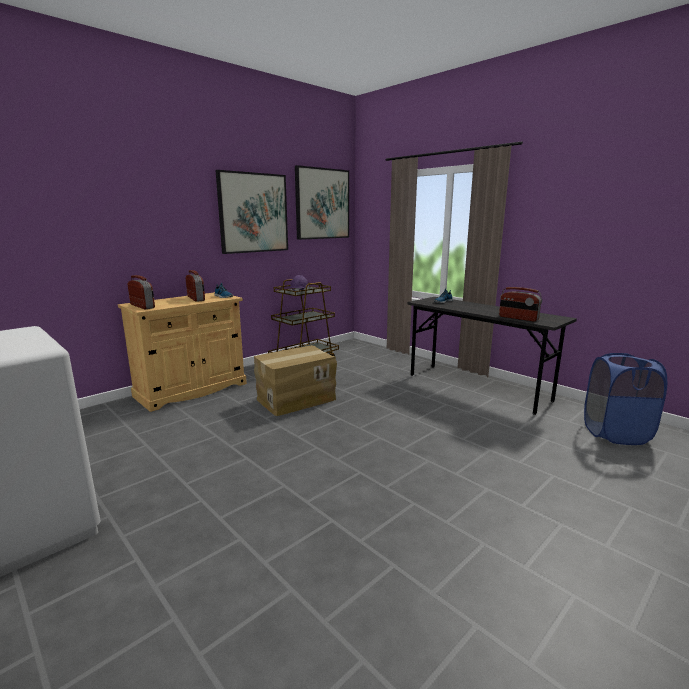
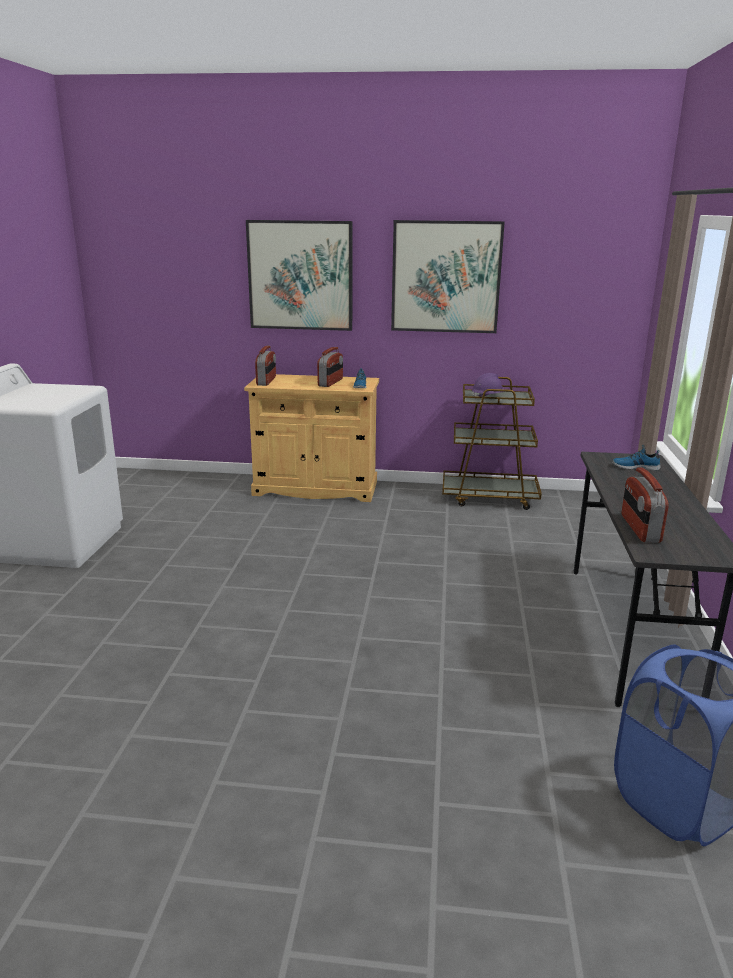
camera: 50 degrees right, 5 degrees up
cardboard box [254,345,337,416] -> none
picture [295,165,349,240] -> picture moved to [246,220,353,331]

